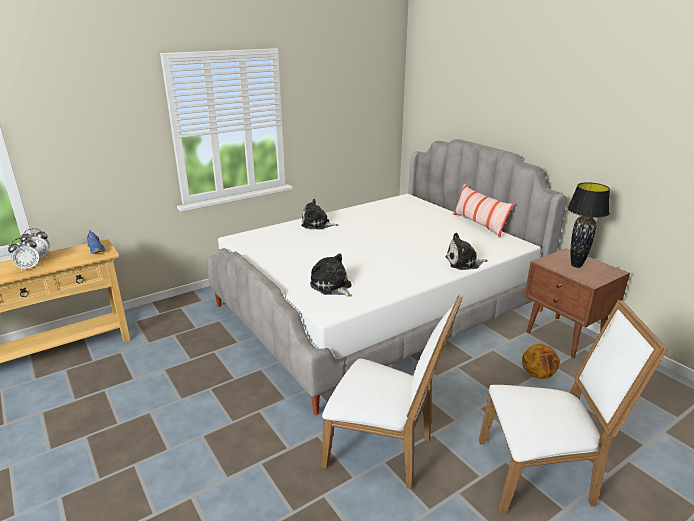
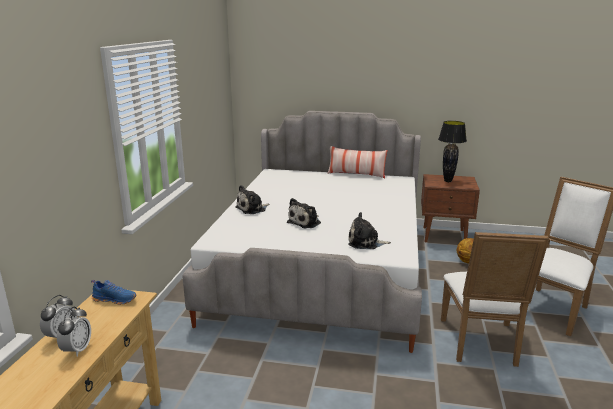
camera: 45 degrees left, 5 degrees down
white chair [322,295,463,490] -> white chair turned 120 degrees clockwise [441,232,549,367]
plush toy [445,233,488,270] -> plush toy moved to [287,198,321,229]

